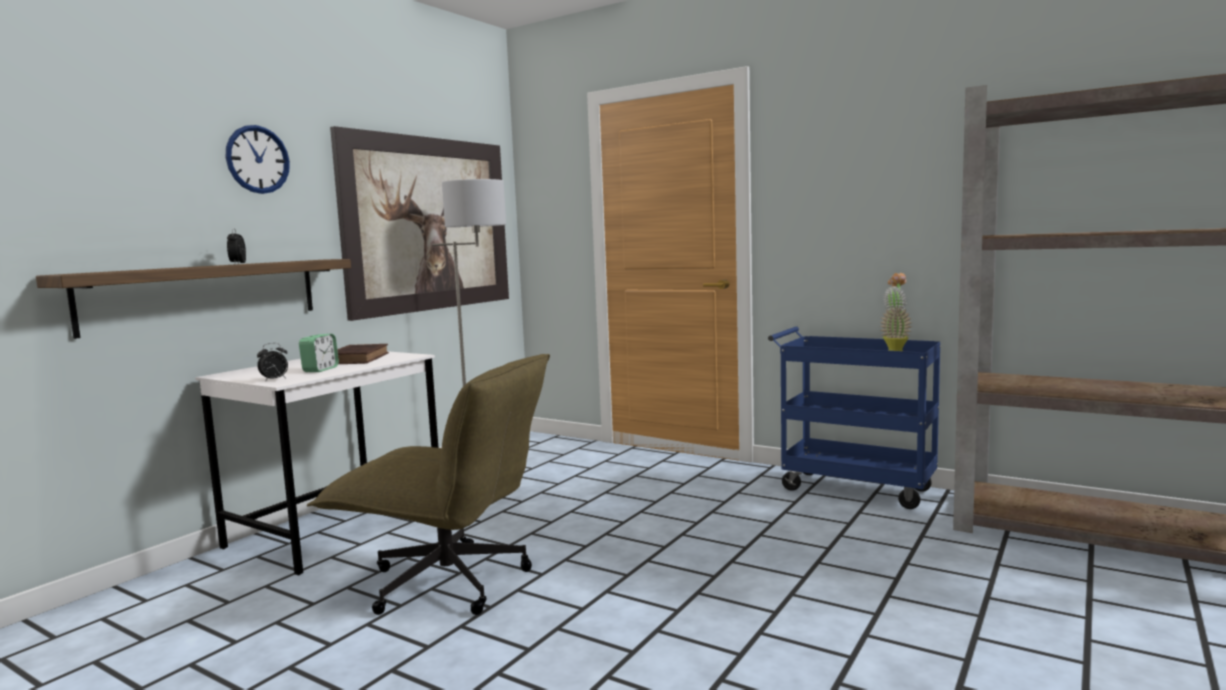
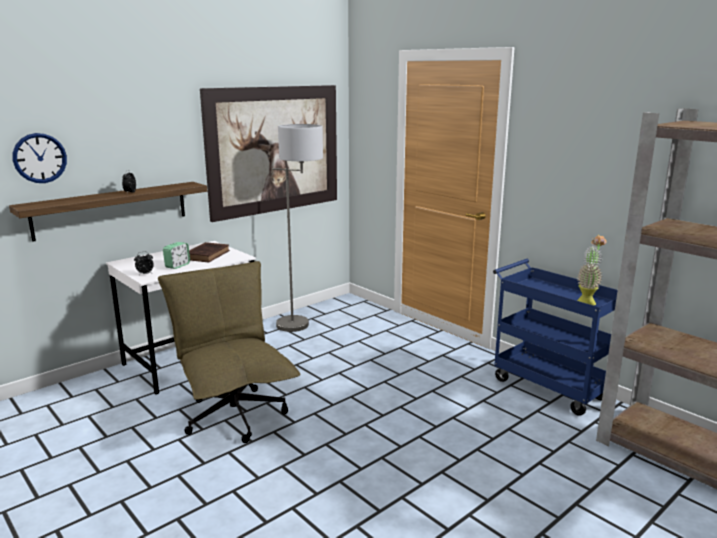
camera: 15 degrees right, 10 degrees up
wall clock [225,125,290,194] -> wall clock moved to [13,133,67,183]
beige office chair [307,354,550,615] -> beige office chair turned 150 degrees counterclockwise [158,261,300,443]

